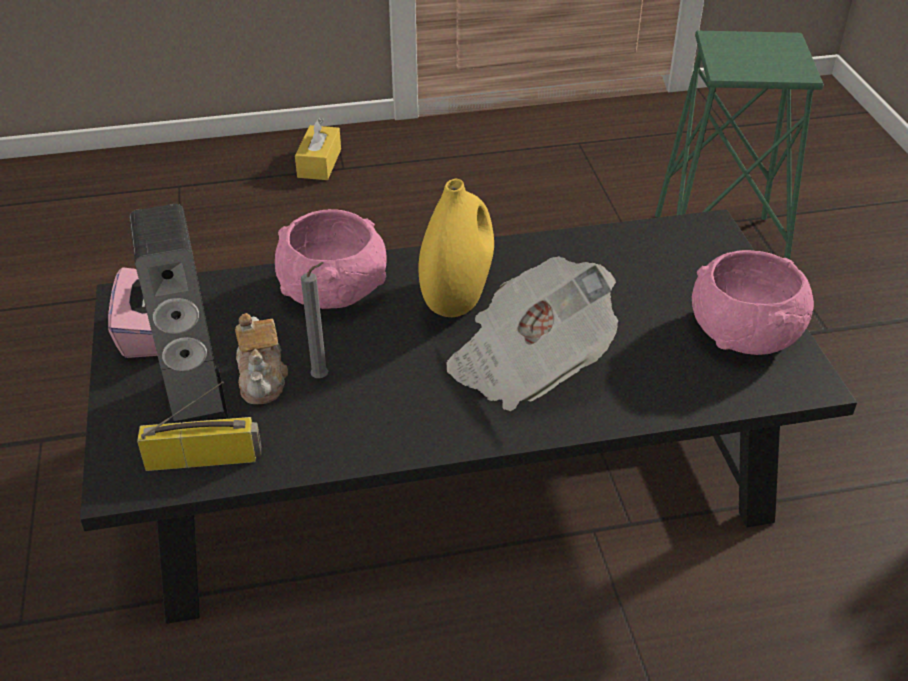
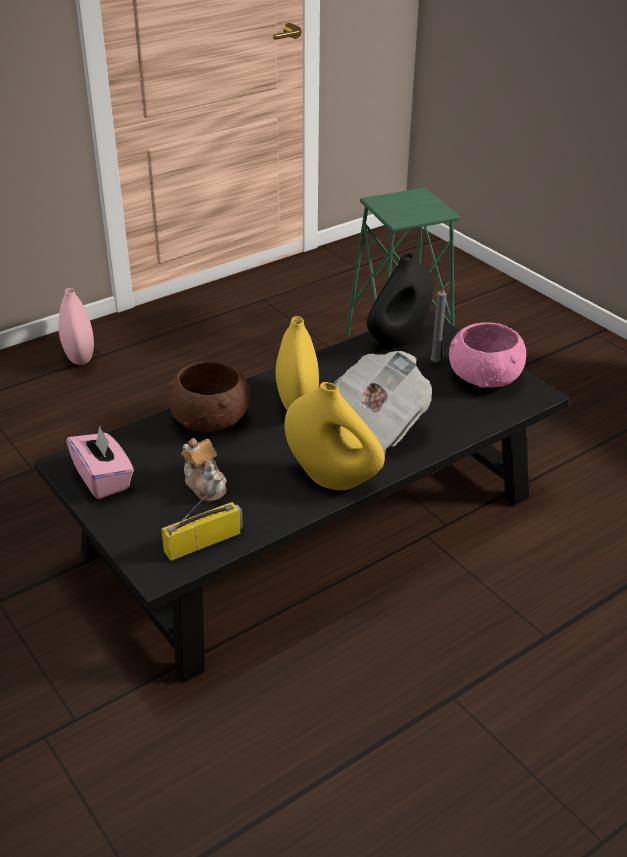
camera: 25 degrees left, 5 degrees down
speaker [130,204,229,423] -> none
pink bowl [275,209,387,309] -> brown bowl [168,361,250,432]
yellow tissue box [295,117,341,180] -> pink vase [58,288,94,365]
grey candle [301,262,328,378] -> grey candle moved to [430,282,449,363]
none -> yellow vase [285,382,385,490]
none -> black vase [367,253,433,348]

